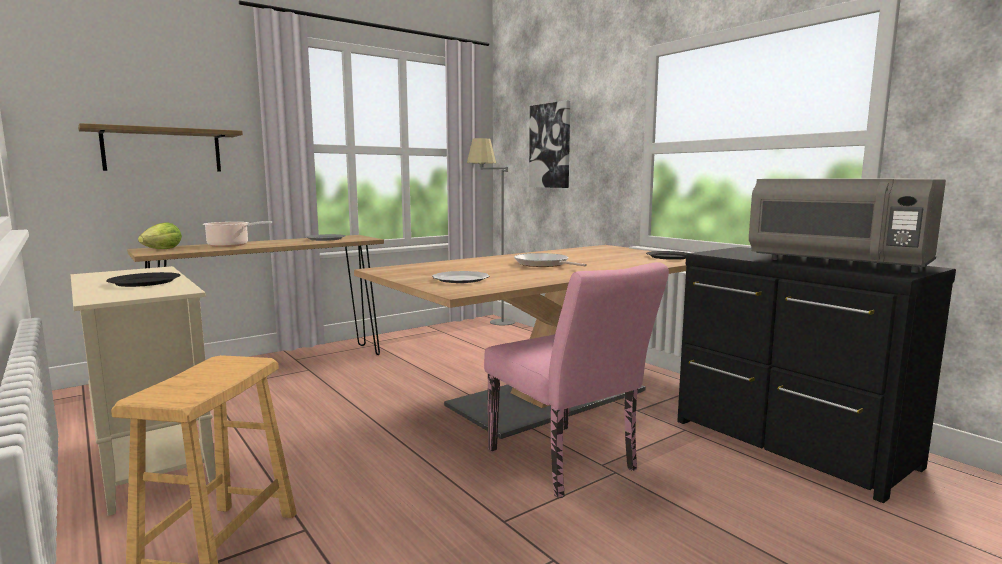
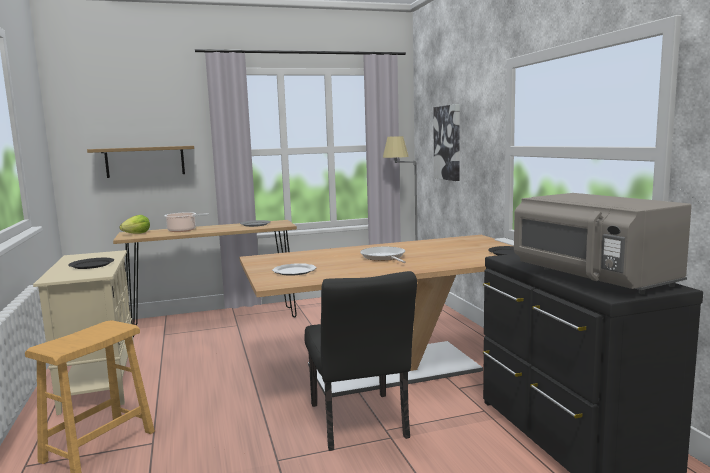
camera: 20 degrees right, 0 degrees up
pink chair [484,262,669,499] -> black chair [305,271,417,451]

